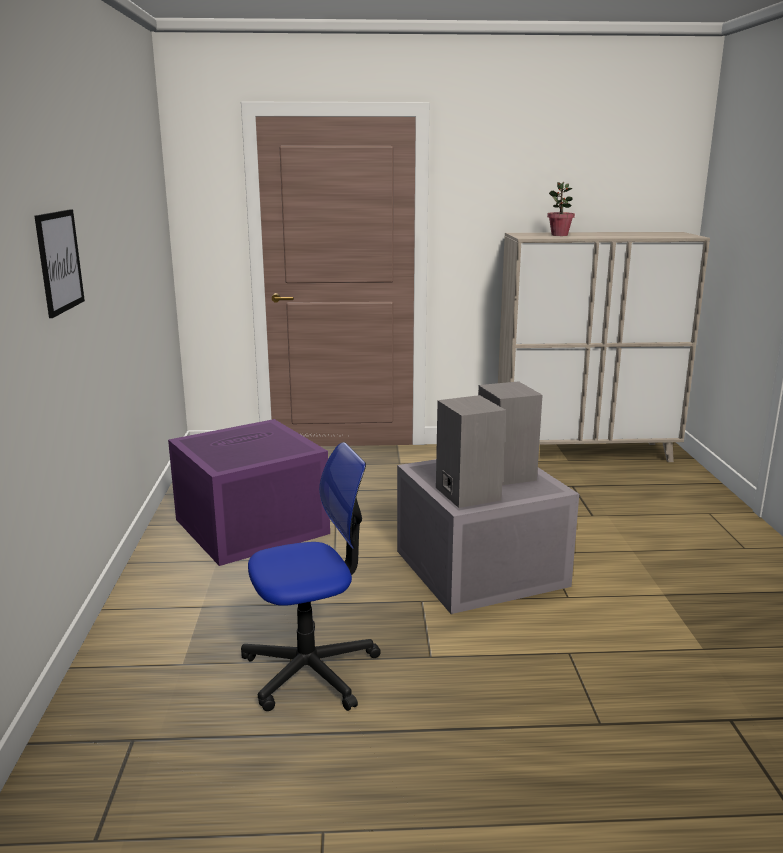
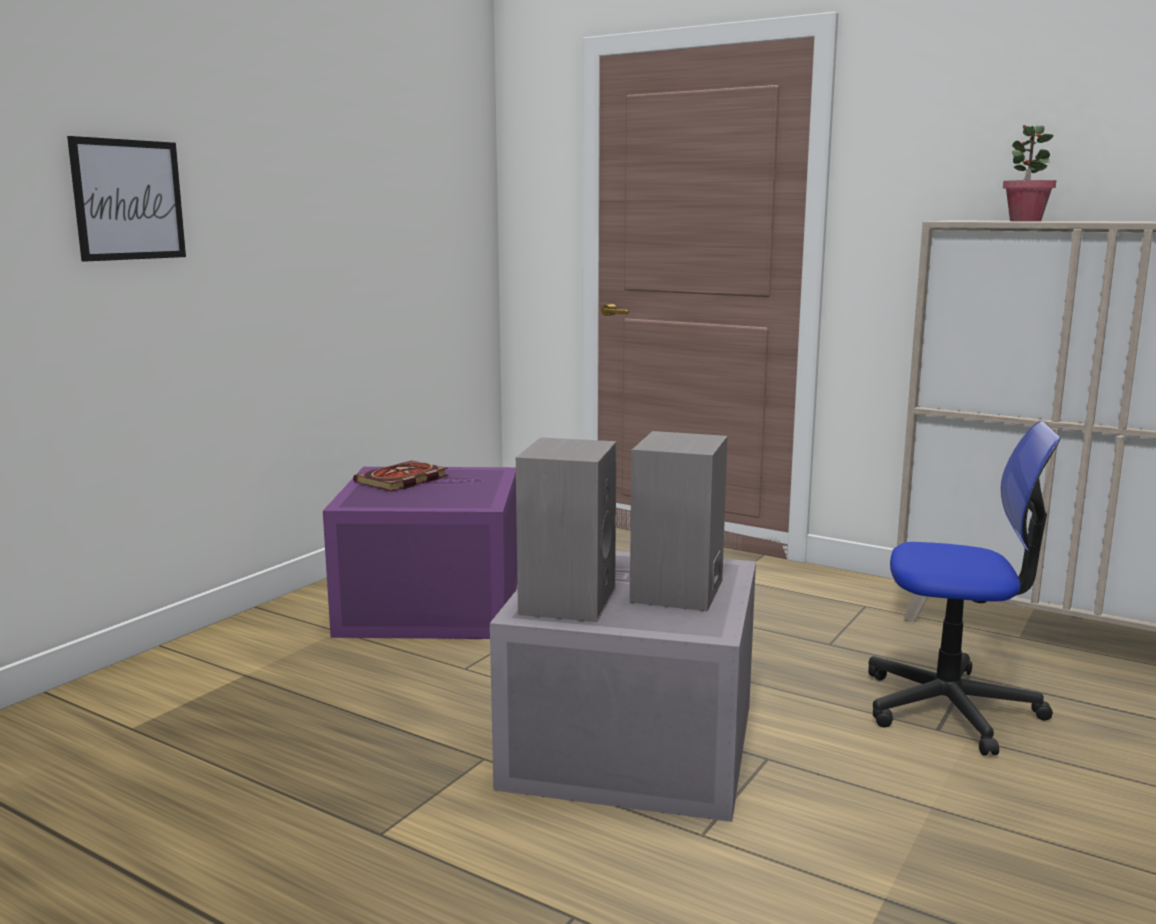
camera: 35 degrees right, 5 degrees down
office chair [241,442,381,711] -> office chair moved to [868,422,1061,756]
none -> book [353,460,449,492]

